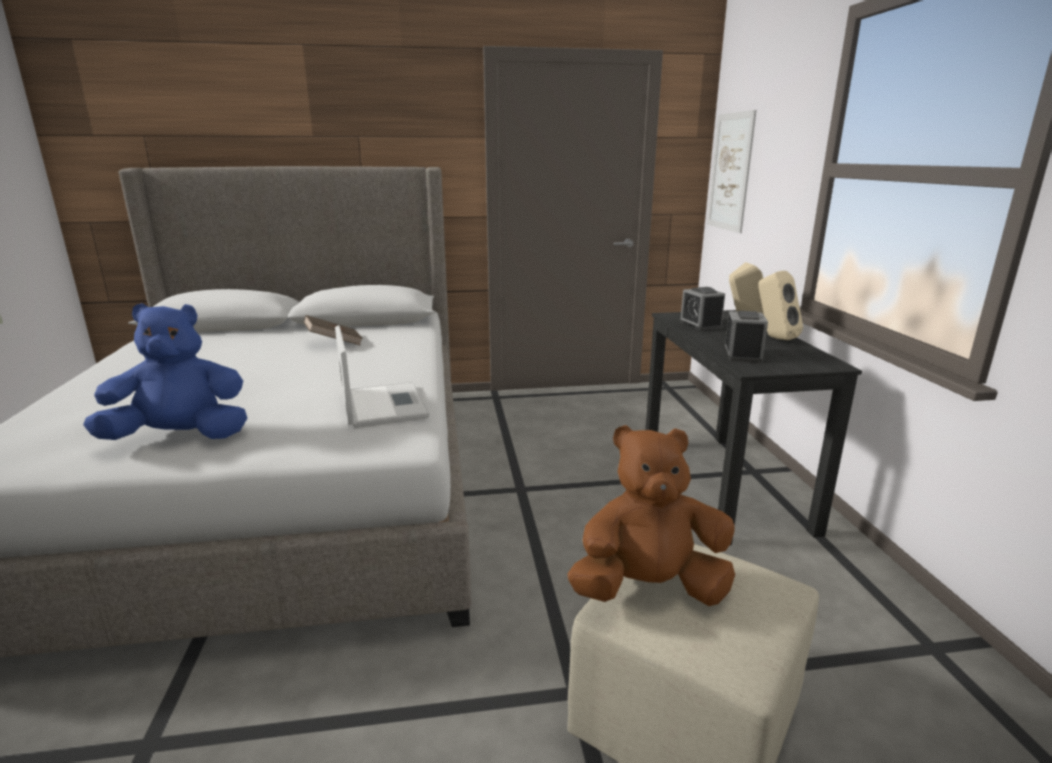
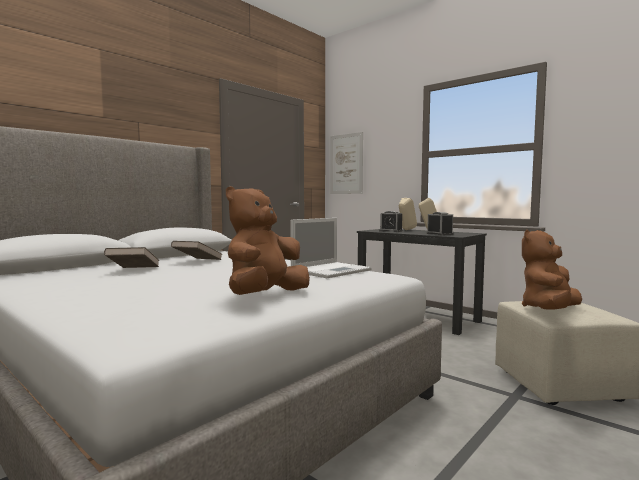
camera: 40 degrees left, 15 degrees down
blue plush toy [83,303,247,440] -> brown plush toy [226,186,310,295]
laptop [335,325,429,428] -> laptop turned 105 degrees clockwise [290,218,372,278]
none -> brown book [104,247,159,268]

